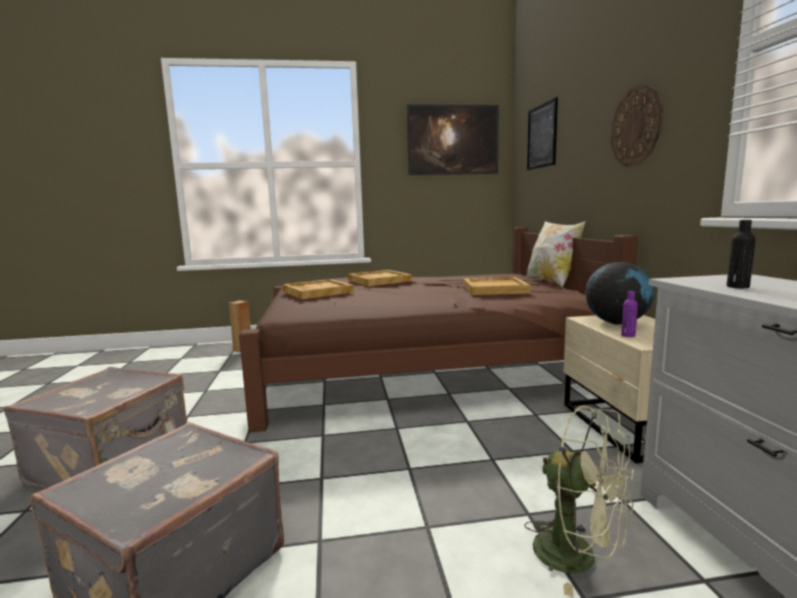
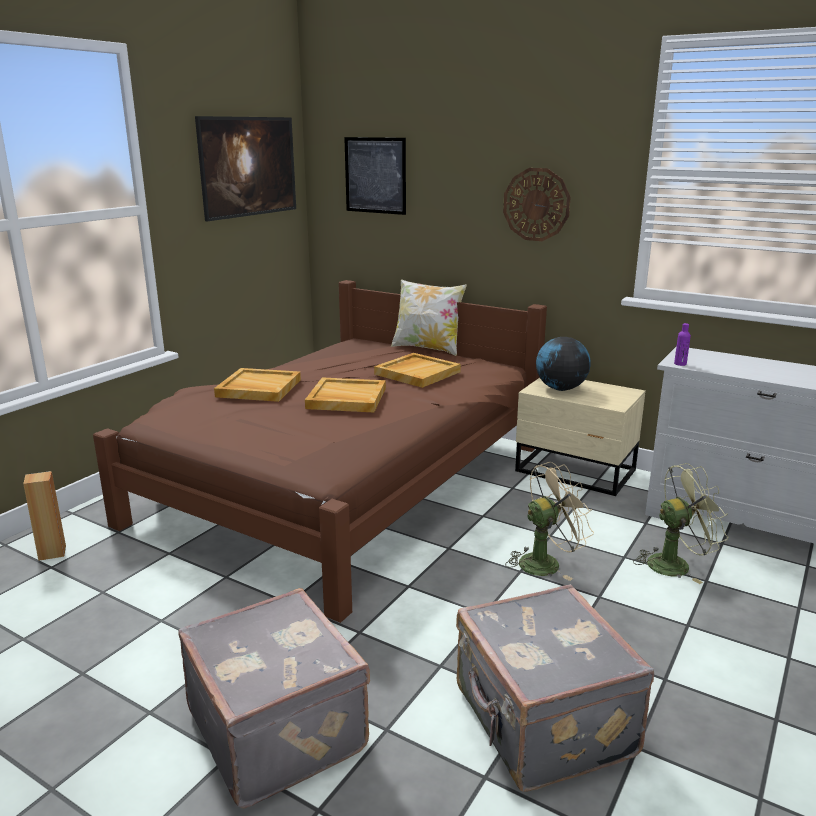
camera: 50 degrees left, 10 degrees up
beige tray [283,279,354,299] -> beige tray moved to [305,378,386,412]
purple bottle [621,291,638,337] -> purple bottle moved to [674,323,691,366]
black bottle [727,220,756,288] -> none
none -> beige fan [505,462,594,581]

